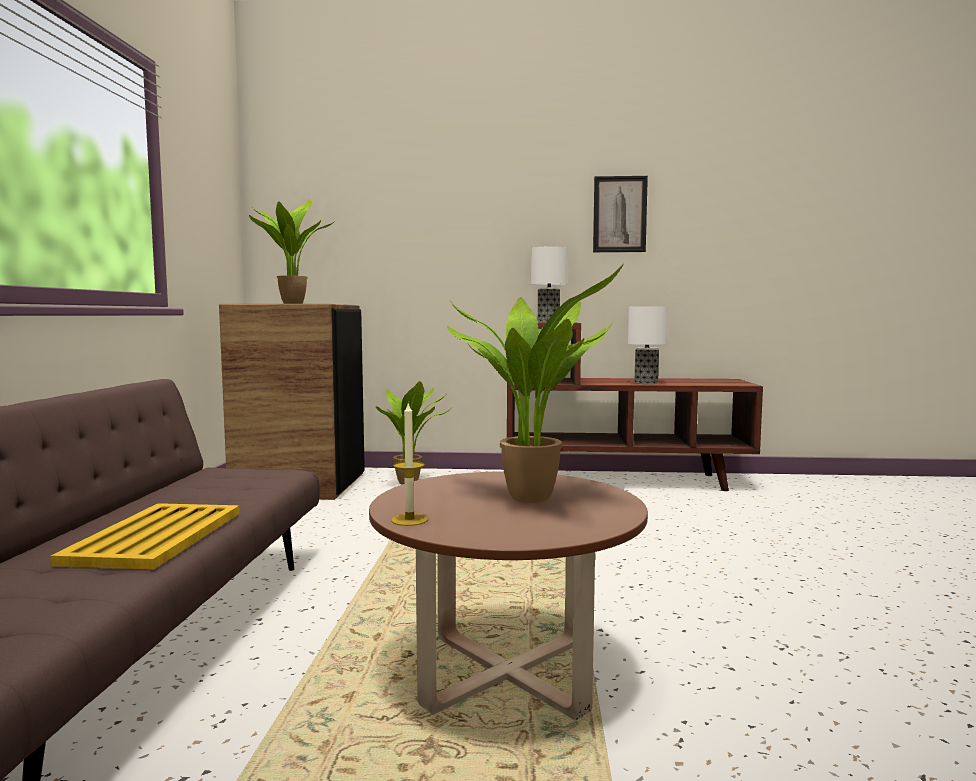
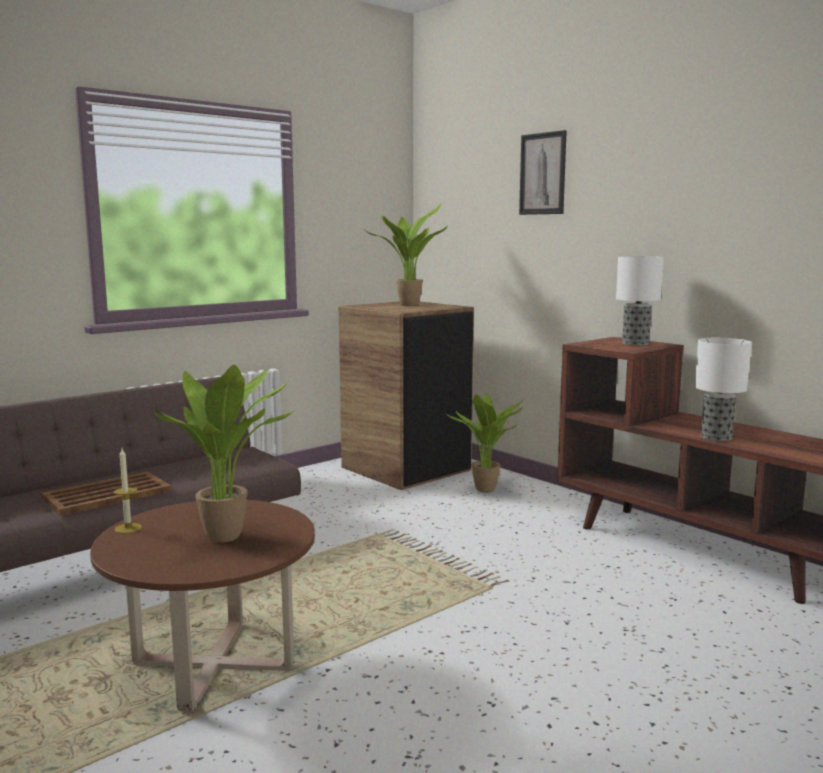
camera: 45 degrees right, 5 degrees up
yellow tray [50,503,240,570] -> brown tray [41,471,171,516]
picture [593,176,648,252] -> picture moved to [519,130,567,215]

